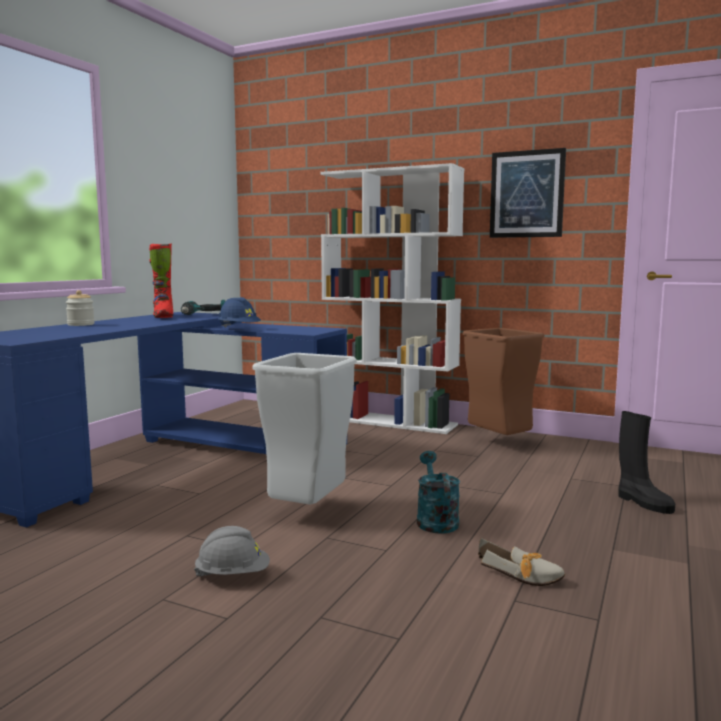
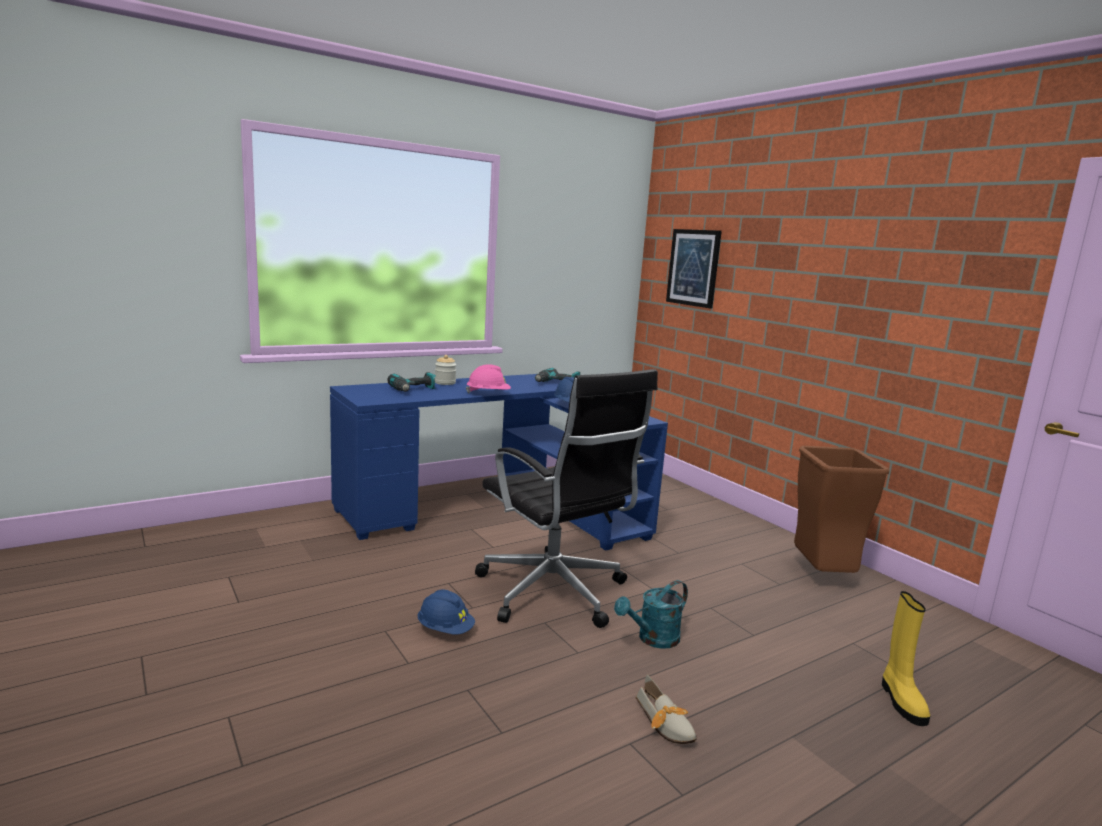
camera: 30 degrees right, 5 degrees up
red boot [149,243,173,318] -> none
grey hard hat [194,526,270,577] -> blue hard hat [418,589,475,634]
grey trash can [252,353,357,505] -> black office chair [475,369,658,628]
white bookcase [320,163,464,434] -> none
turquoise watering can [417,451,460,534] -> turquoise watering can turned 150 degrees counterclockwise [614,580,688,649]
picture [490,148,566,238] -> picture moved to [666,229,722,308]
black boot [619,411,675,514] -> yellow boot [882,591,930,726]
none -> power drill [388,372,436,392]
none -> pink hard hat [466,364,511,393]

